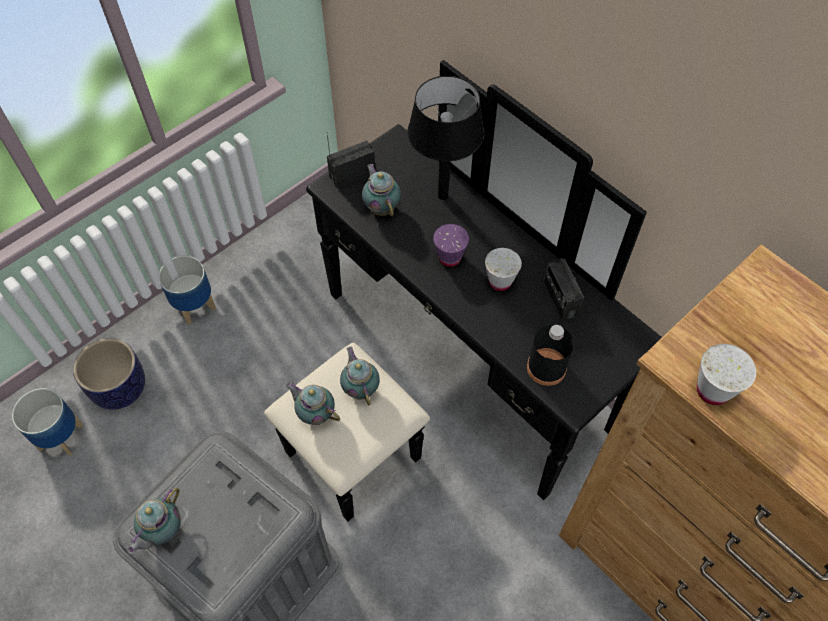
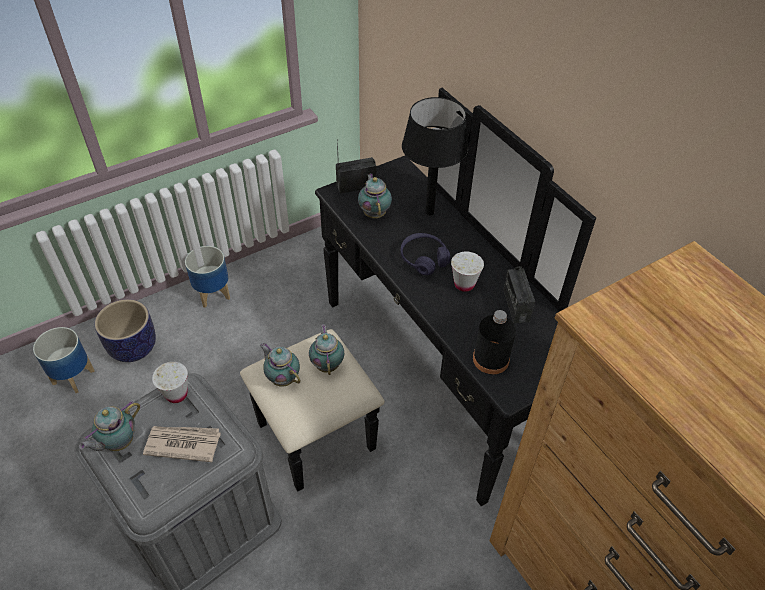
camera: 10 degrees right, 10 degrees down
purple cup [433,224,469,267] -> purple headphones [400,233,450,275]
white cup [697,344,756,405] -> white cup moved to [152,362,188,403]
none -> newspaper [143,426,221,462]

